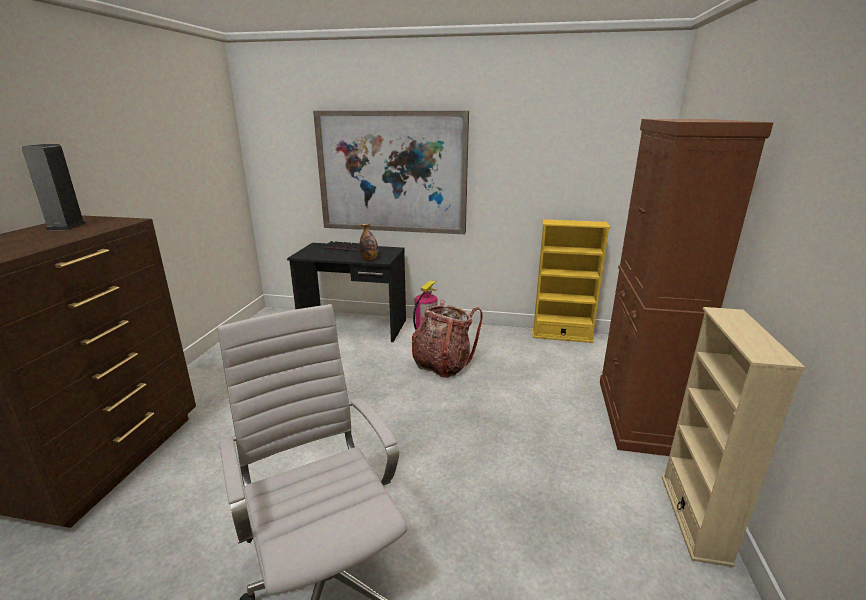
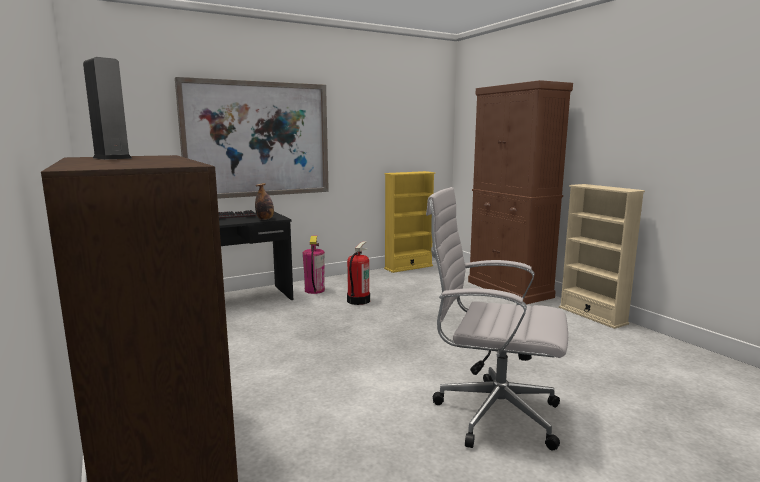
camera: 40 degrees left, 10 degrees down
backpack [412,300,483,378] -> fire extinguisher [347,241,370,305]

